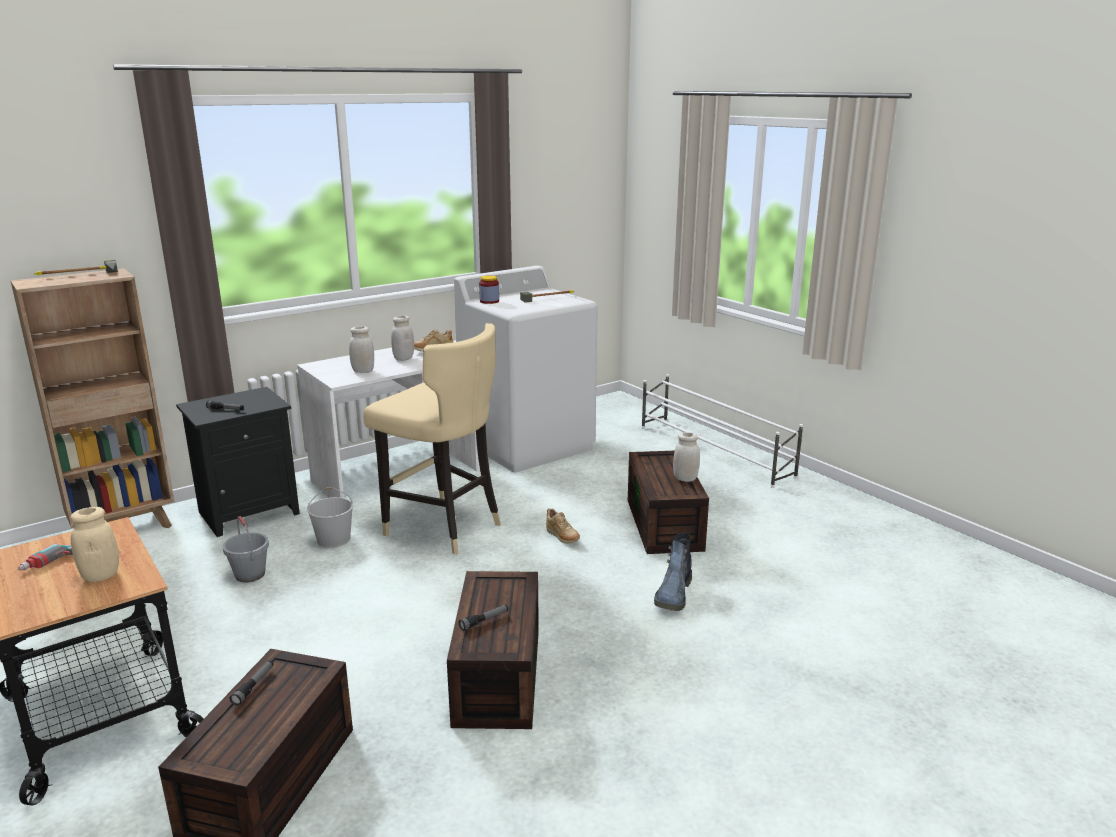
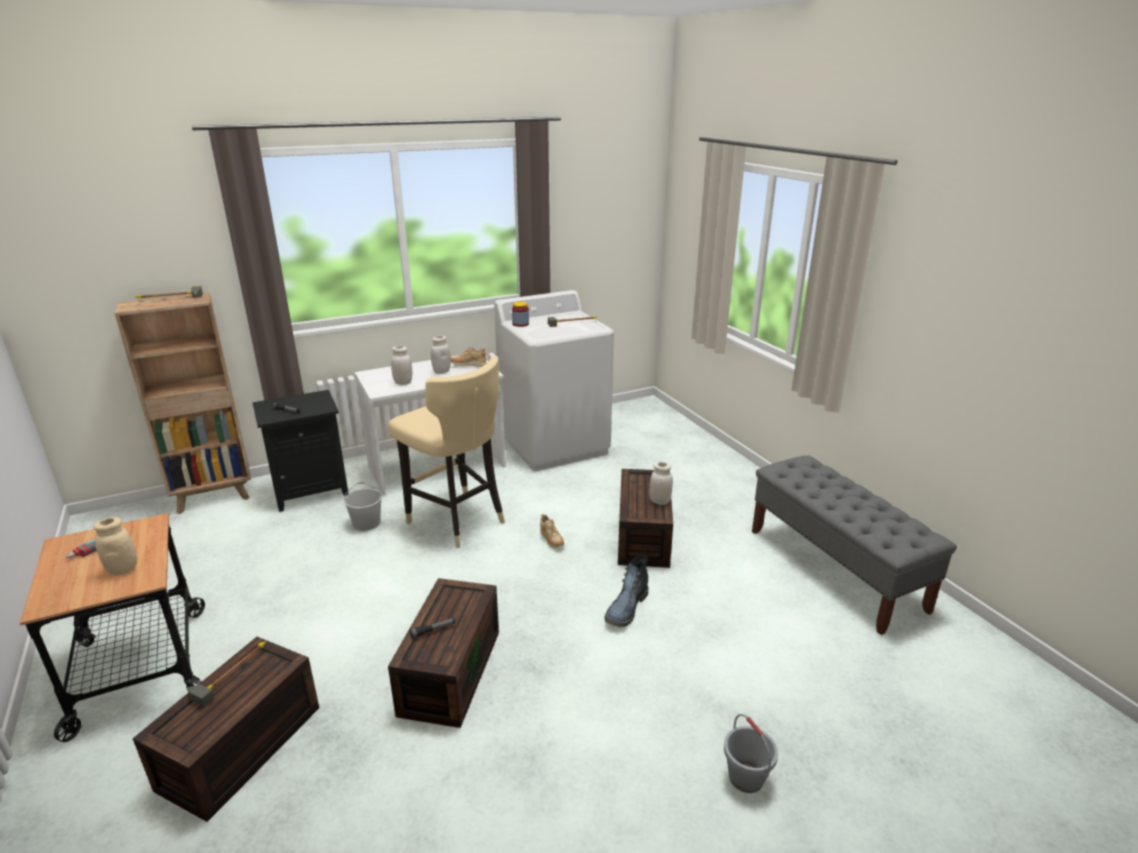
camera: 10 degrees right, 5 degrees up
grey bucket [222,516,269,583] -> grey bucket moved to [724,714,778,793]
flashlight [230,661,273,706] -> hammer [186,641,266,708]
white shoe rack [642,374,803,488] -> none
none -> grey bench [752,455,957,635]

